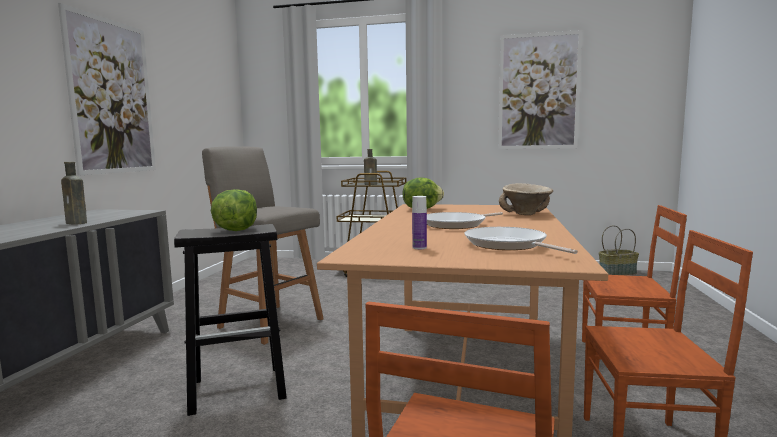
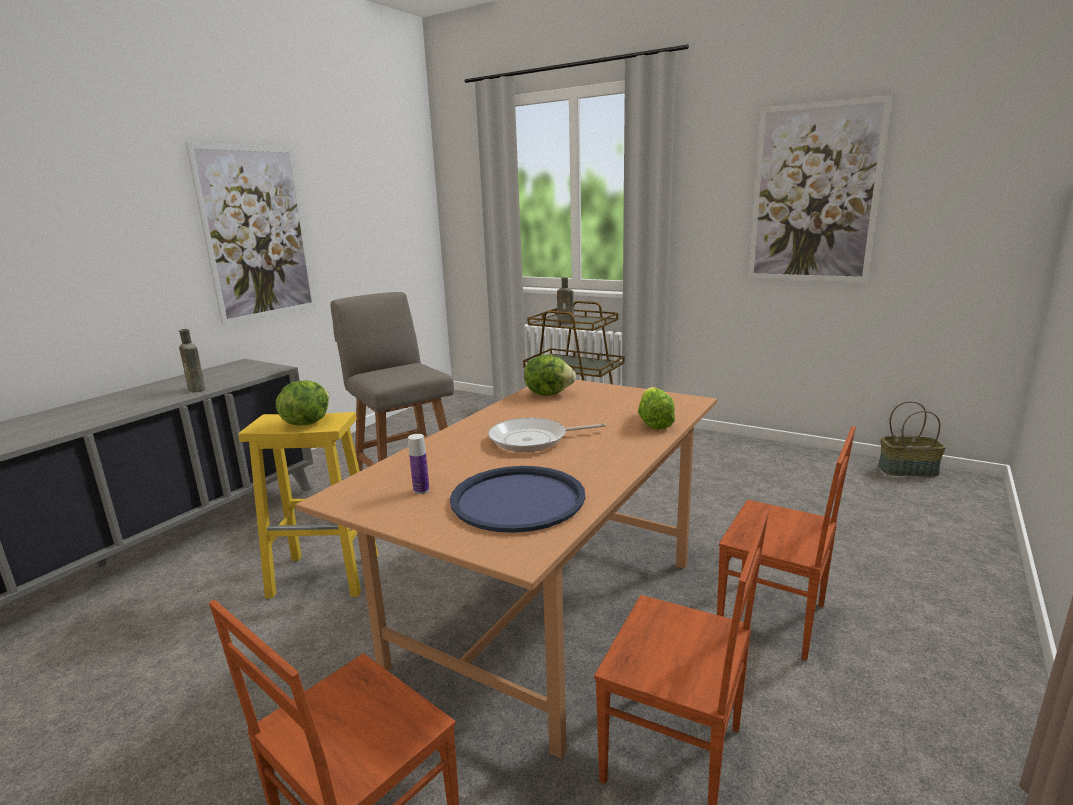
camera: 20 degrees right, 10 degrees up
black stool [174,224,287,416] -> yellow stool [238,412,379,598]
frying pan [464,227,578,254] -> blue tray [450,466,585,533]
beige bowl [499,183,553,215] -> lettuce [638,387,675,430]

